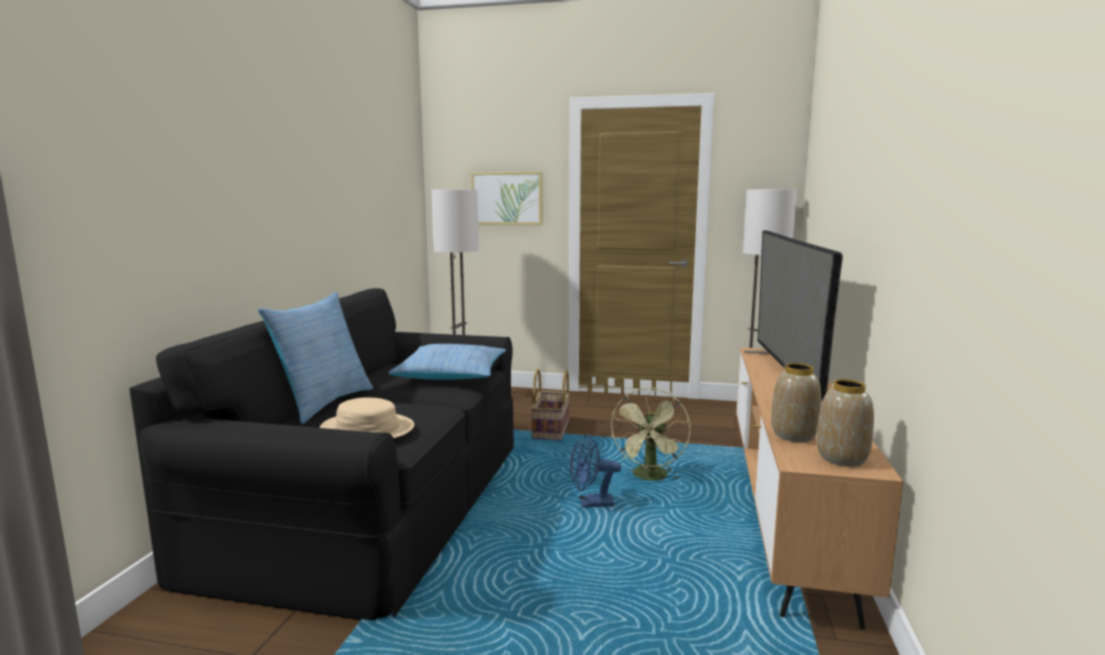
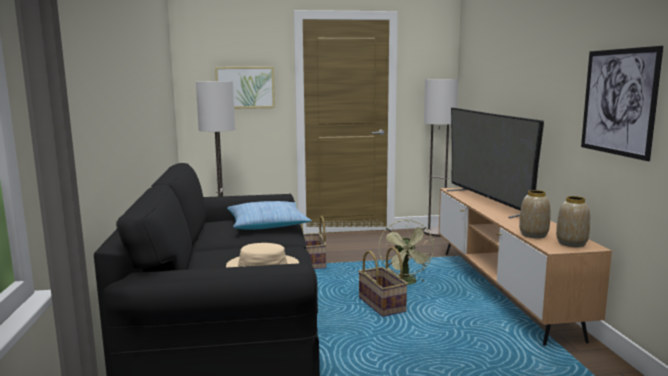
camera: 20 degrees left, 0 degrees up
pillow [258,292,373,424] -> none
blue fan [570,434,621,508] -> basket [358,247,408,317]
none -> picture [581,46,663,161]

